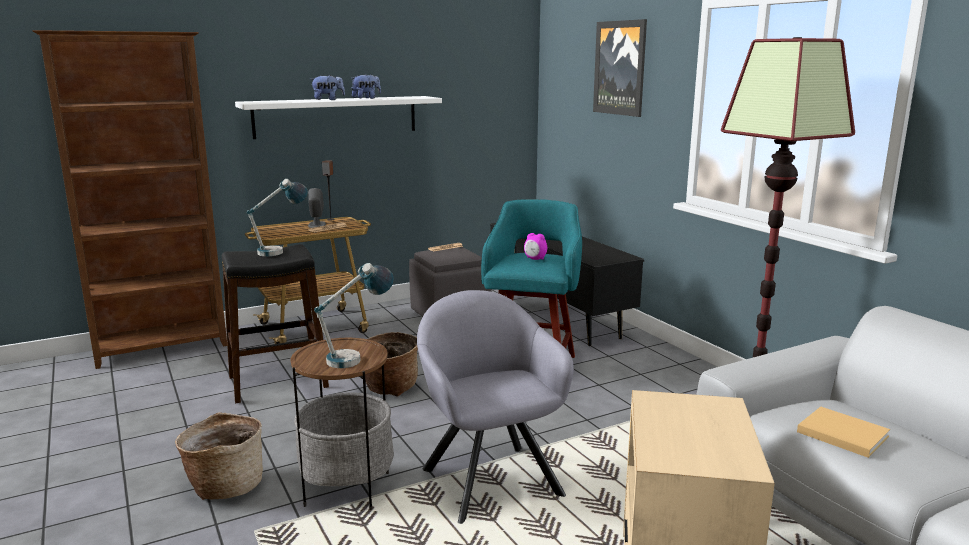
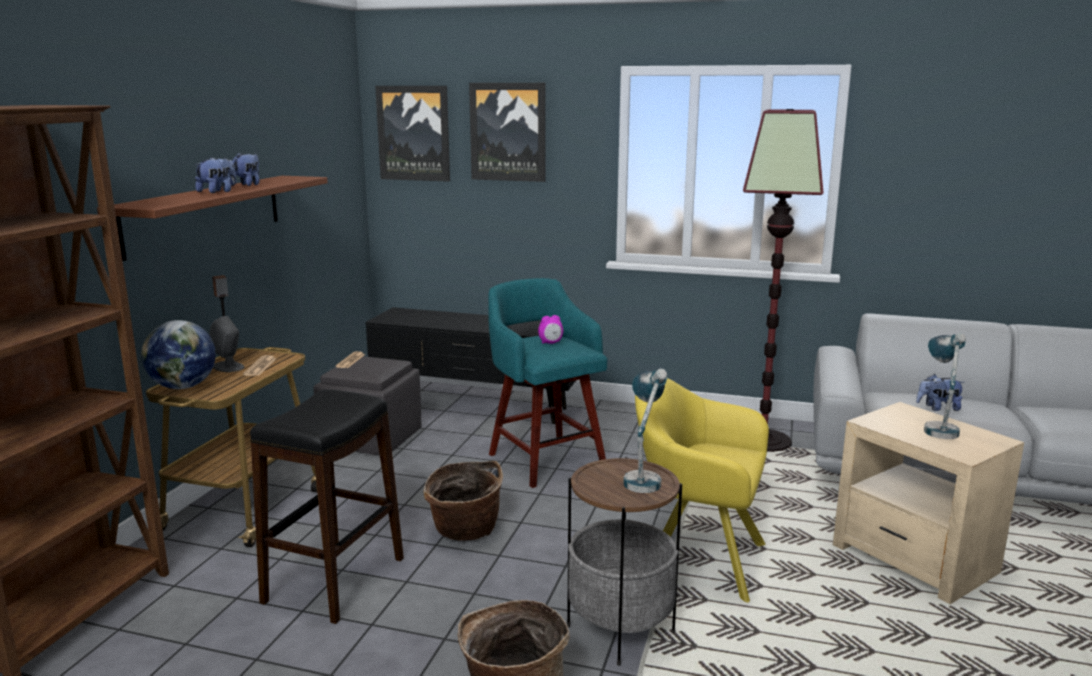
camera: 45 degrees left, 0 degrees up
white shelf [235,96,442,139] -> brown shelf [97,176,328,261]
table lamp [247,179,308,256] -> table lamp moved to [924,333,966,439]
grey armchair [417,290,574,524] -> yellow armchair [635,378,769,602]
beige book [797,407,890,458] -> plush toy [916,374,965,411]
none -> globe [141,320,216,389]
none -> picture [375,86,450,182]

